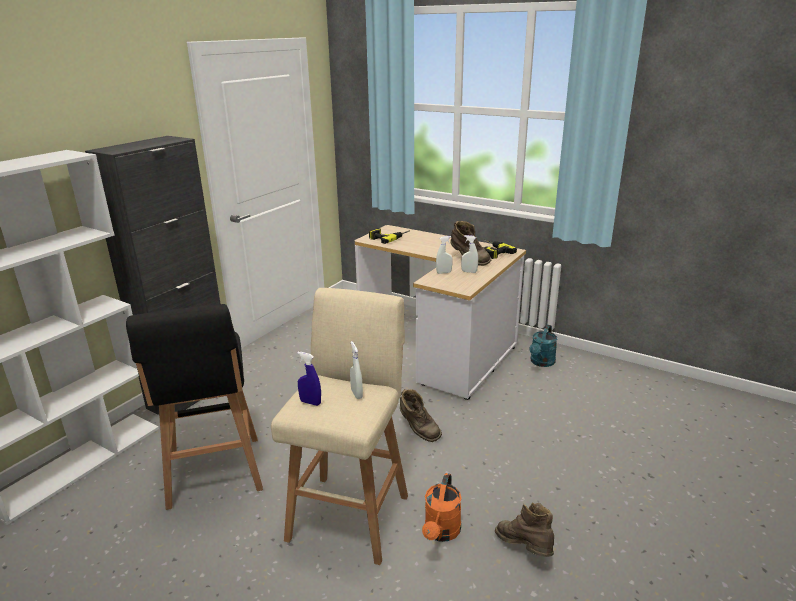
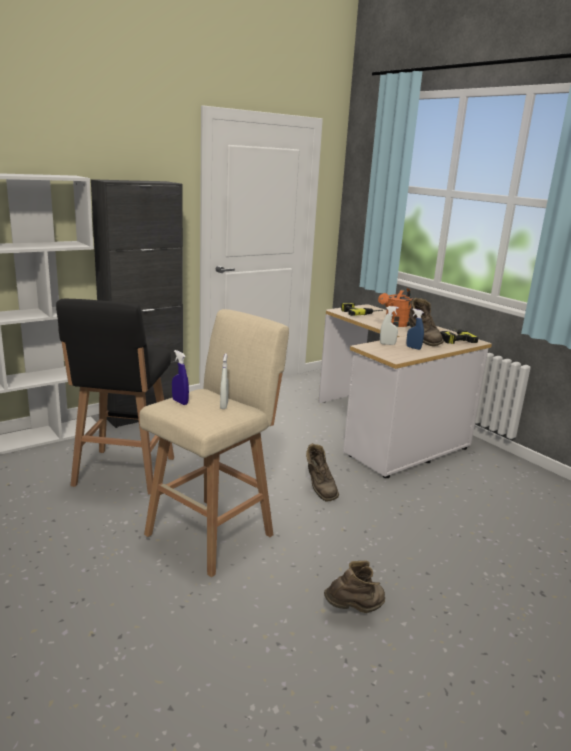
camera: 20 degrees right, 5 degrees down
orange watering can [422,473,462,542] -> orange watering can moved to [378,288,413,327]
white spray bottle [461,235,478,273] -> blue spray bottle [407,309,424,350]
brown boot [495,503,554,557] -> brown boot turned 75 degrees clockwise [324,560,385,613]
turquoise watering can [530,325,557,367] -> none

